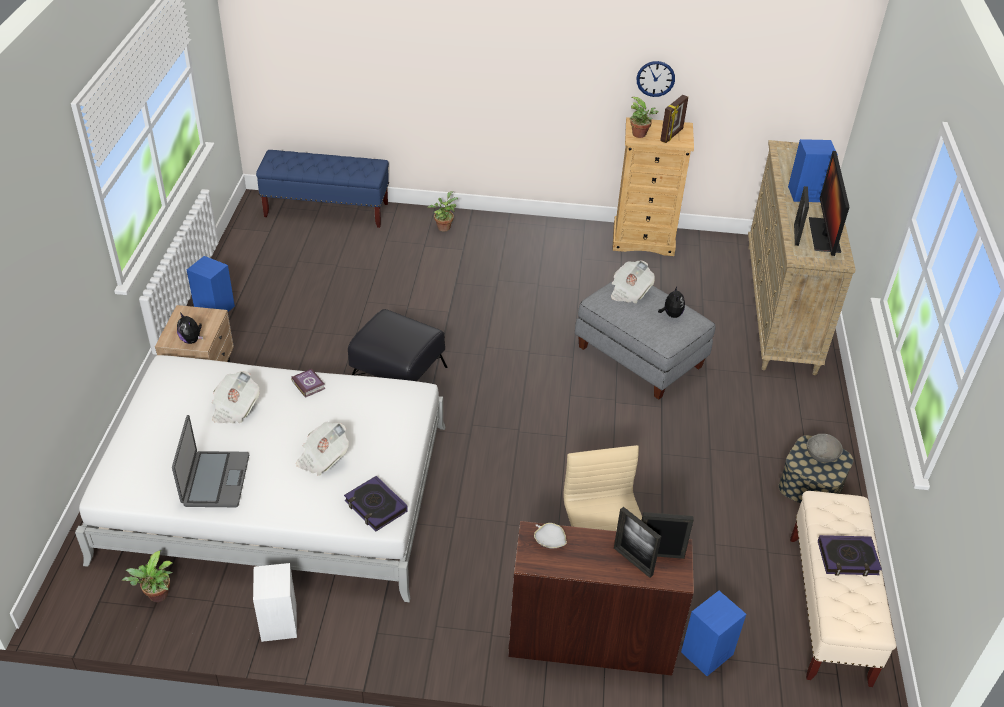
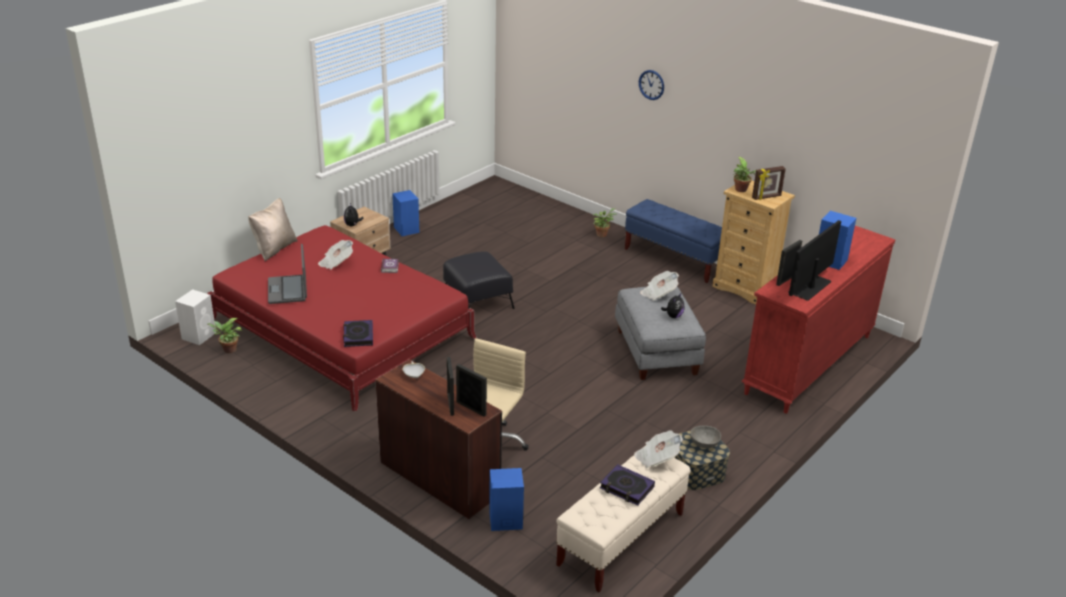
camera: 35 degrees right, 10 degrees down
white bed [75,355,446,602] -> red bed [207,225,477,412]
laptop [172,415,249,507] -> laptop turned 135 degrees clockwise [268,244,307,304]
white speaker [253,563,297,642] -> white speaker moved to [175,289,216,345]
blue bench [256,150,389,228] -> blue bench moved to [625,199,722,283]
newspaper [296,422,349,476] -> newspaper moved to [634,430,683,468]
wall clock [637,61,675,97] -> wall clock moved to [639,70,664,100]
beige dresser [748,140,856,375] -> red dresser [741,226,895,414]
none -> beige pillow [248,198,298,261]

